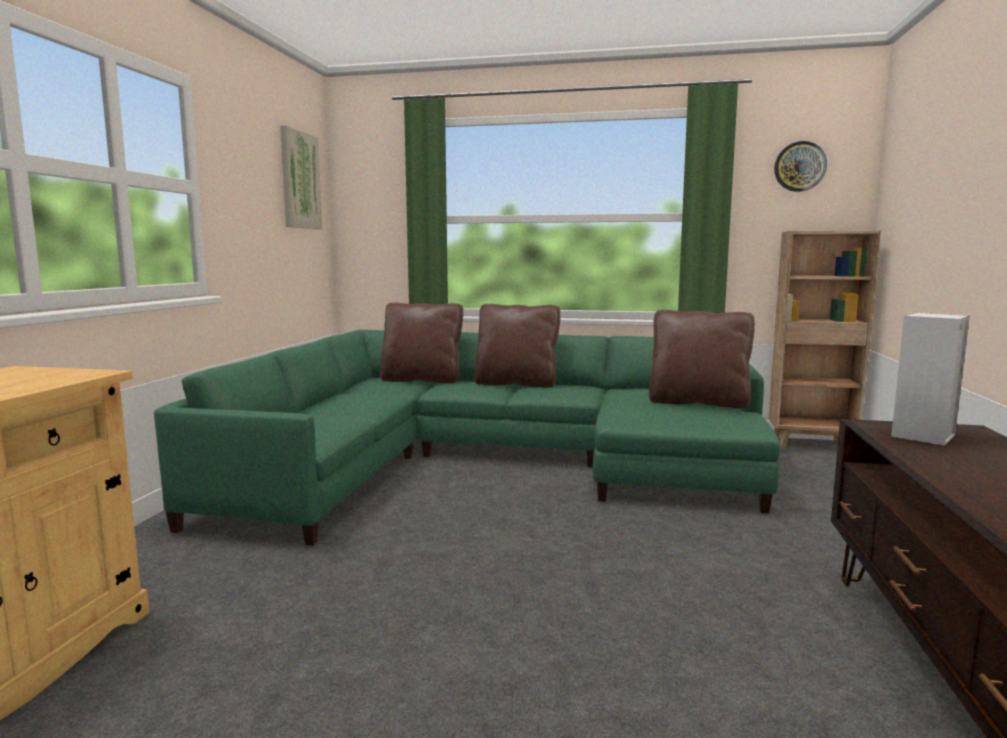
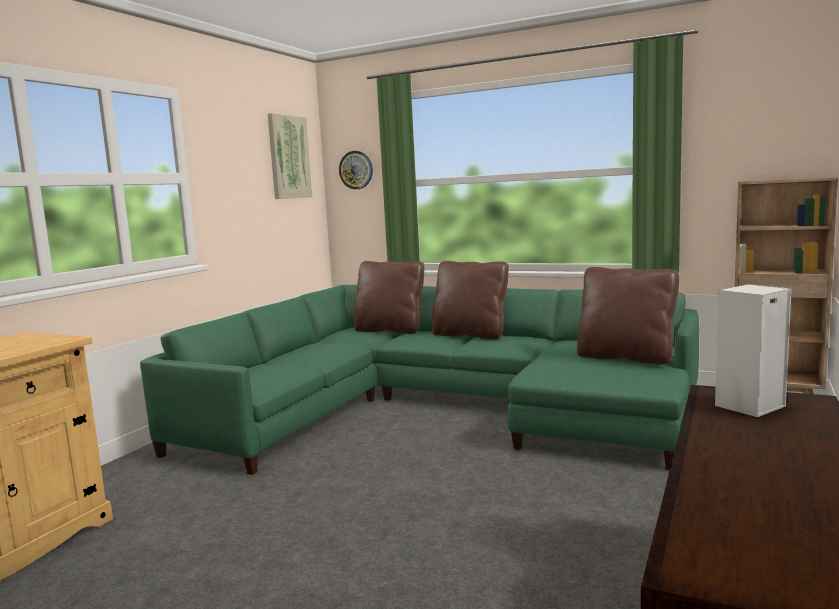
camera: 15 degrees right, 0 degrees up
wall clock [774,141,827,192] -> wall clock moved to [339,151,373,189]

